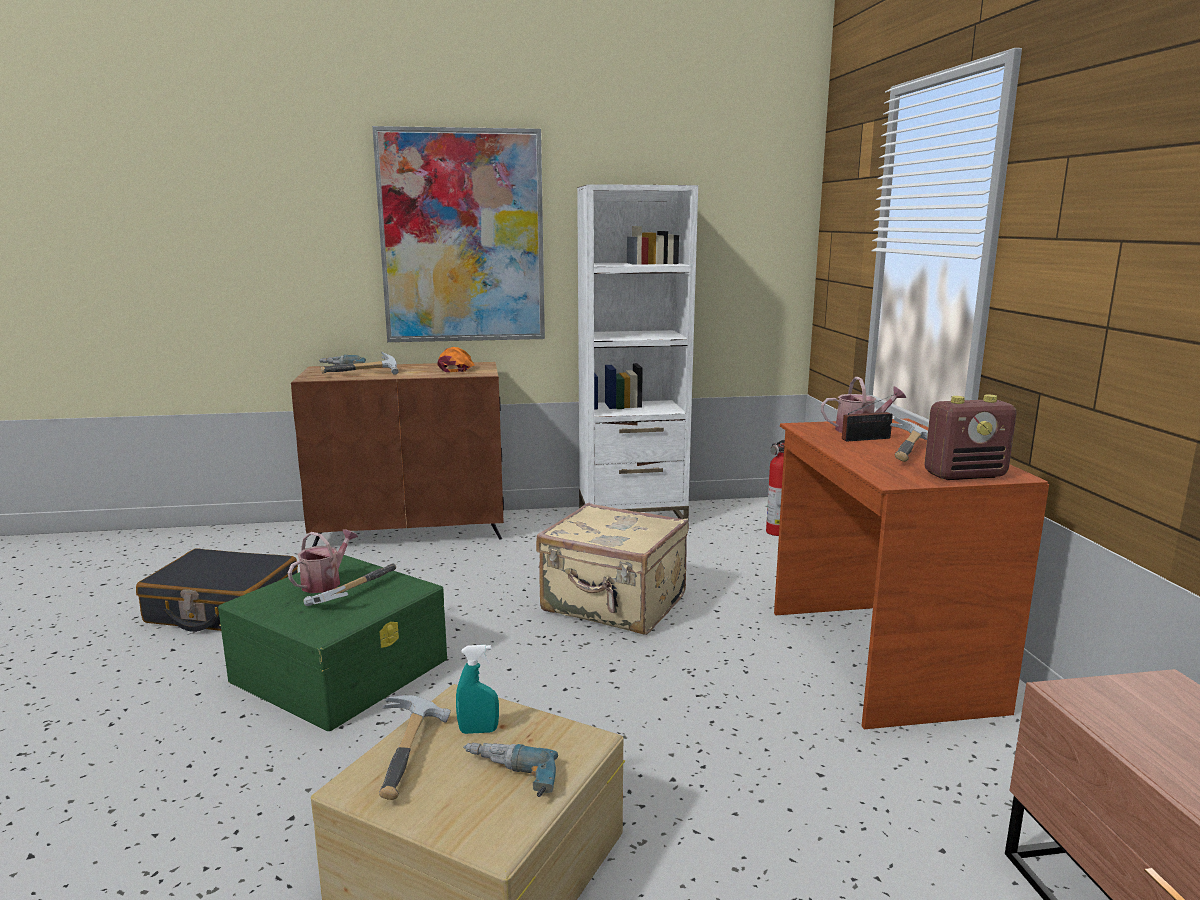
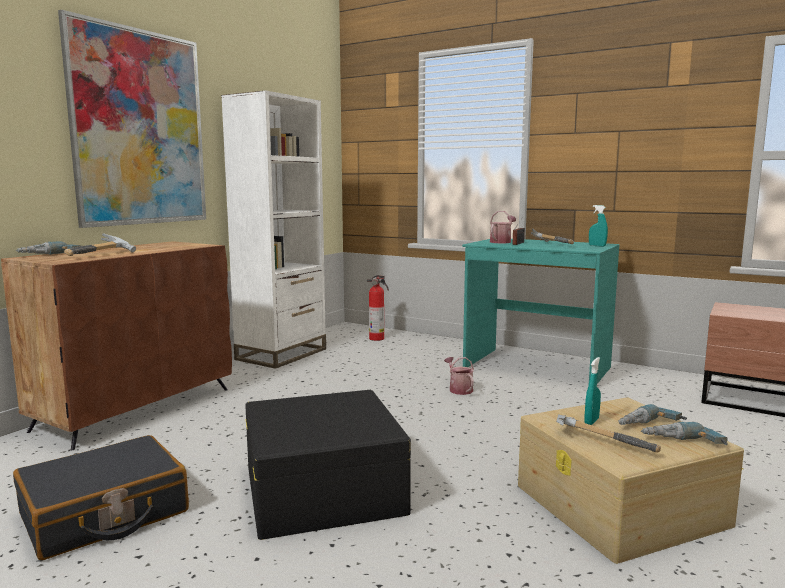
camera: 50 degrees left, 5 degrees down
green storage box [218,555,447,731] -> black storage box [245,390,411,540]
watering can [288,530,358,593] -> watering can moved to [444,357,474,395]
hammer [304,564,396,606] -> none
orange cap [437,347,474,372] -> none
beige suitcase [536,503,689,635] -> none
brown desk [774,418,1049,729] -> turquoise desk [462,239,620,384]
radio [924,395,1017,480] -> turquoise spray bottle [589,205,608,247]
none -> power drill [641,422,728,445]

